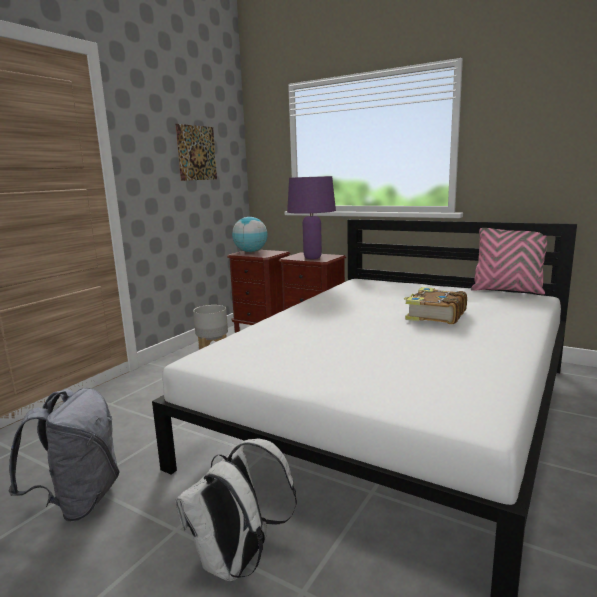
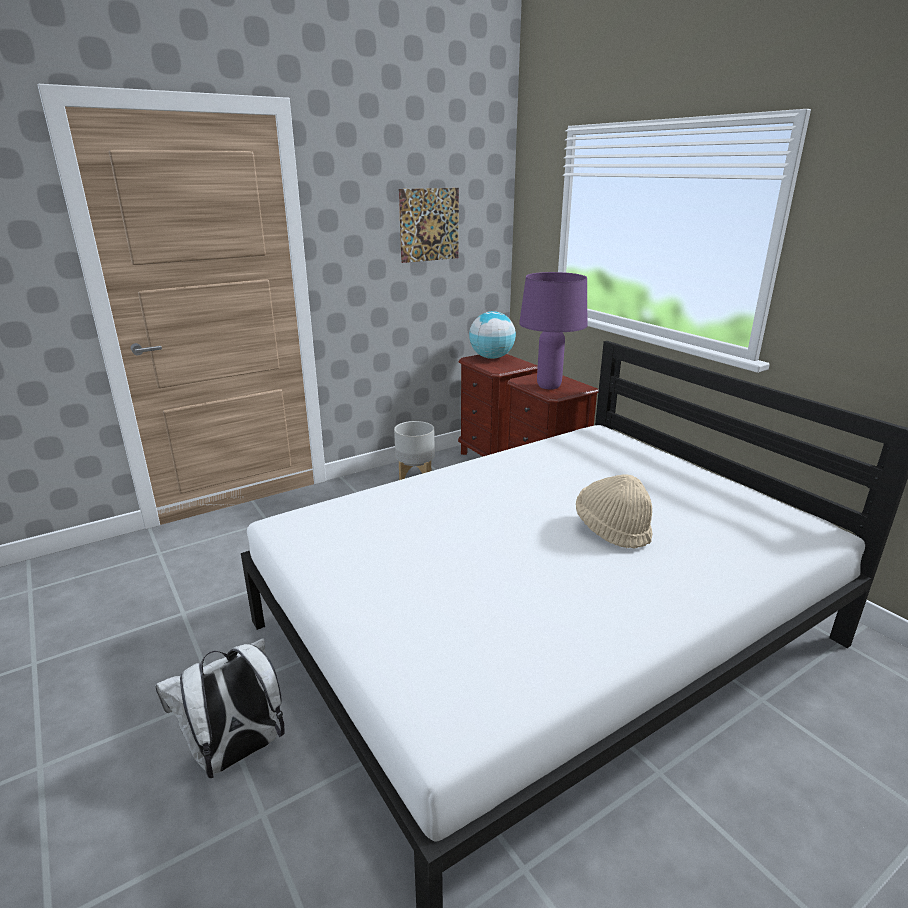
camera: 25 degrees right, 10 degrees up
grey backpack [9,388,120,522] -> none
book [404,287,467,324] -> beige hat [576,475,652,548]
pink pillow [471,228,547,294] -> none

